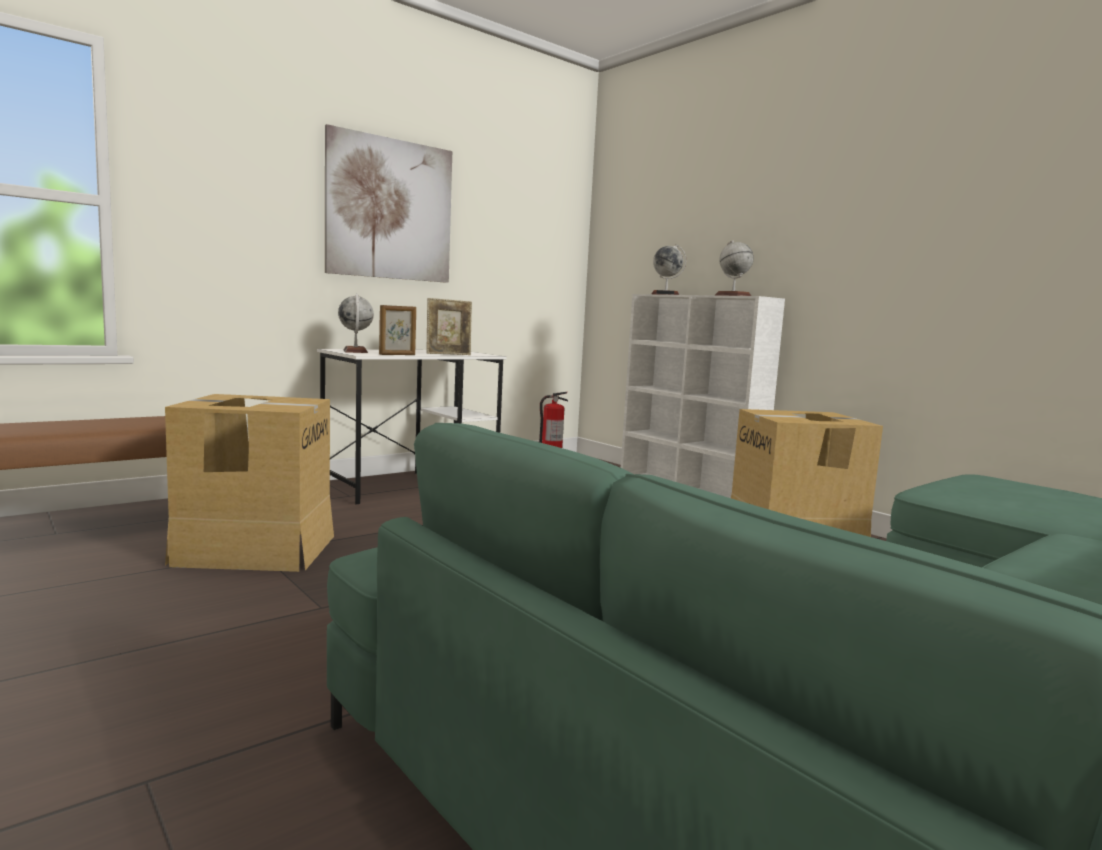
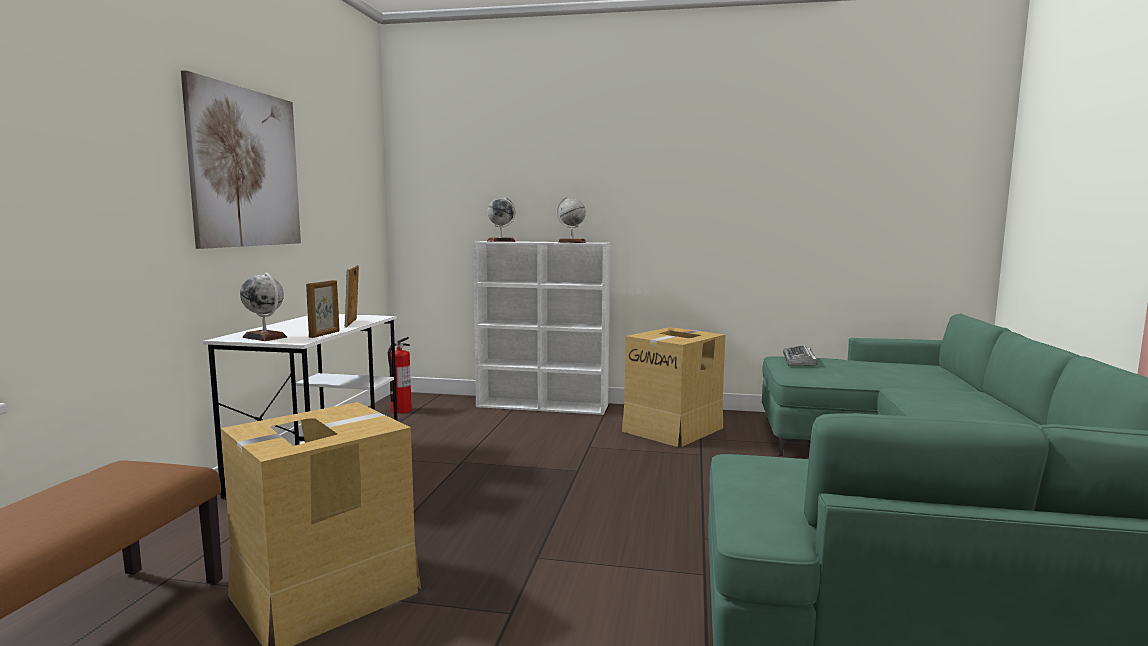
camera: 40 degrees left, 0 degrees up
picture frame [426,298,472,355] -> picture frame turned 150 degrees clockwise [344,265,359,328]
none -> keyboard [783,345,818,367]

